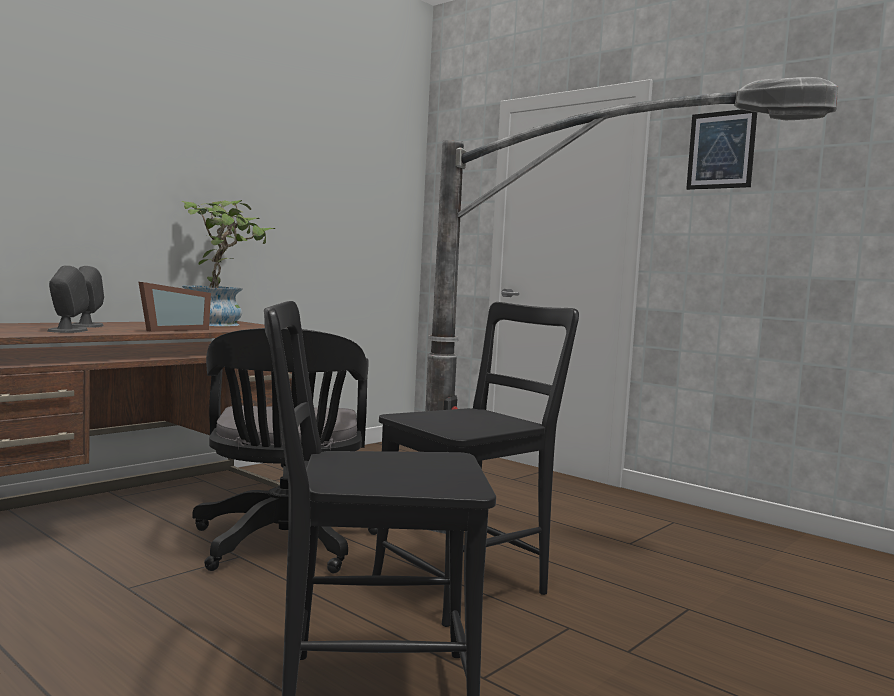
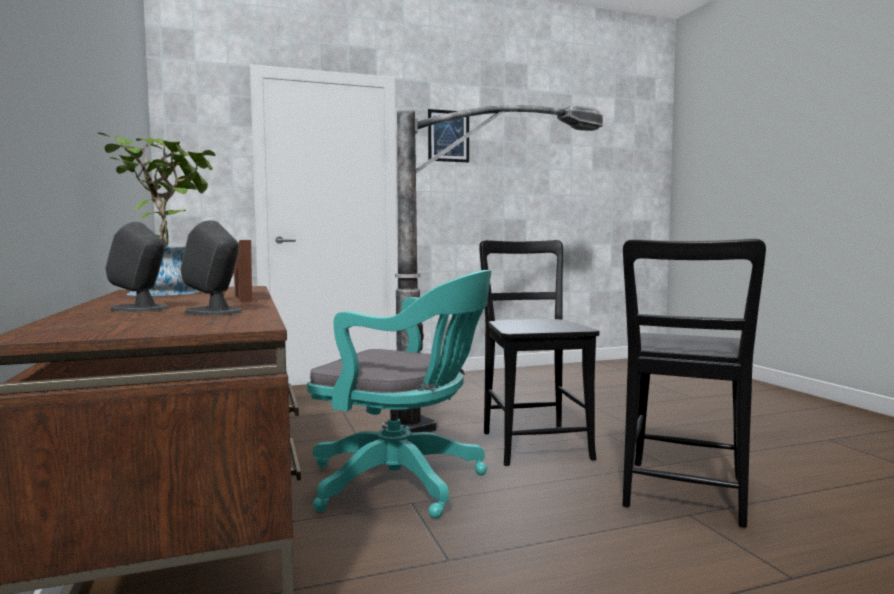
camera: 60 degrees left, 0 degrees up
black office chair [192,328,377,573] -> turquoise office chair [307,270,492,519]

